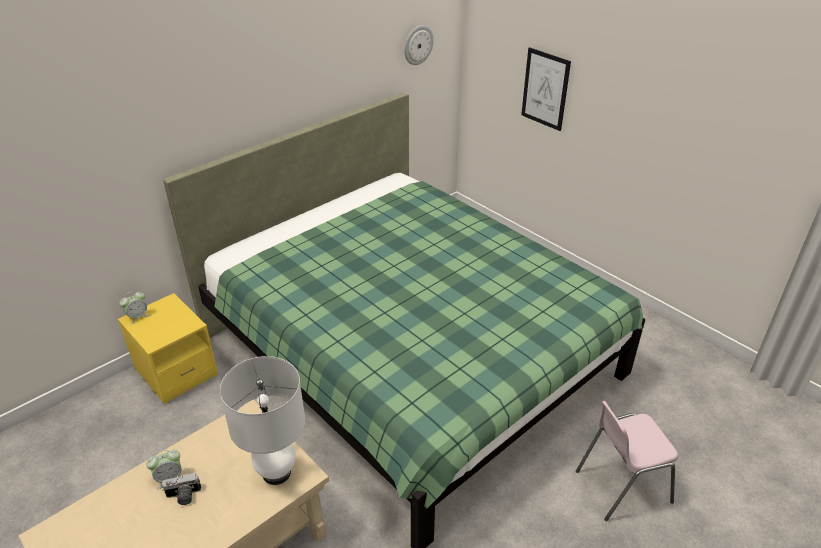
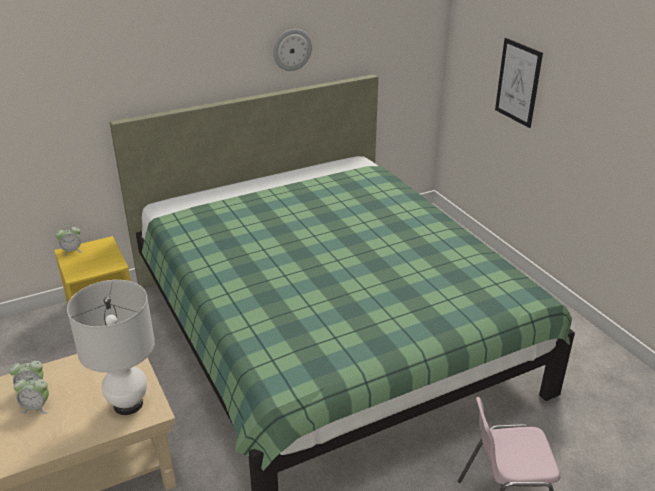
camera: 15 degrees right, 5 degrees down
camera [162,473,201,505] -> alarm clock [14,376,49,414]
wall clock [404,25,434,65] -> wall clock moved to [273,29,312,71]

